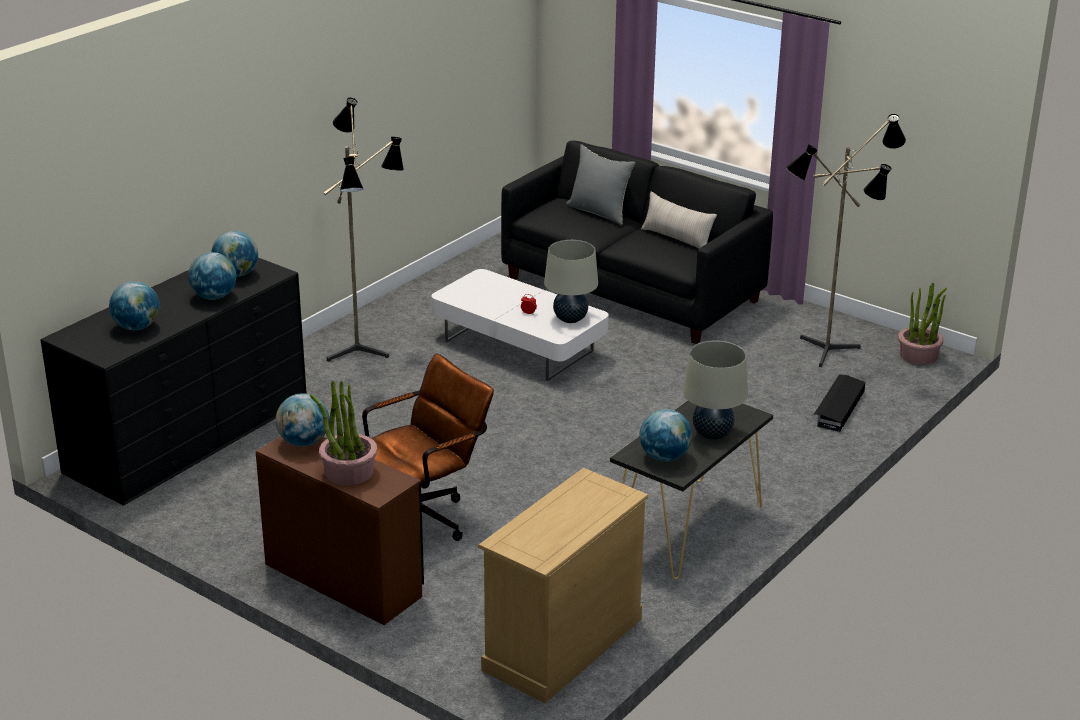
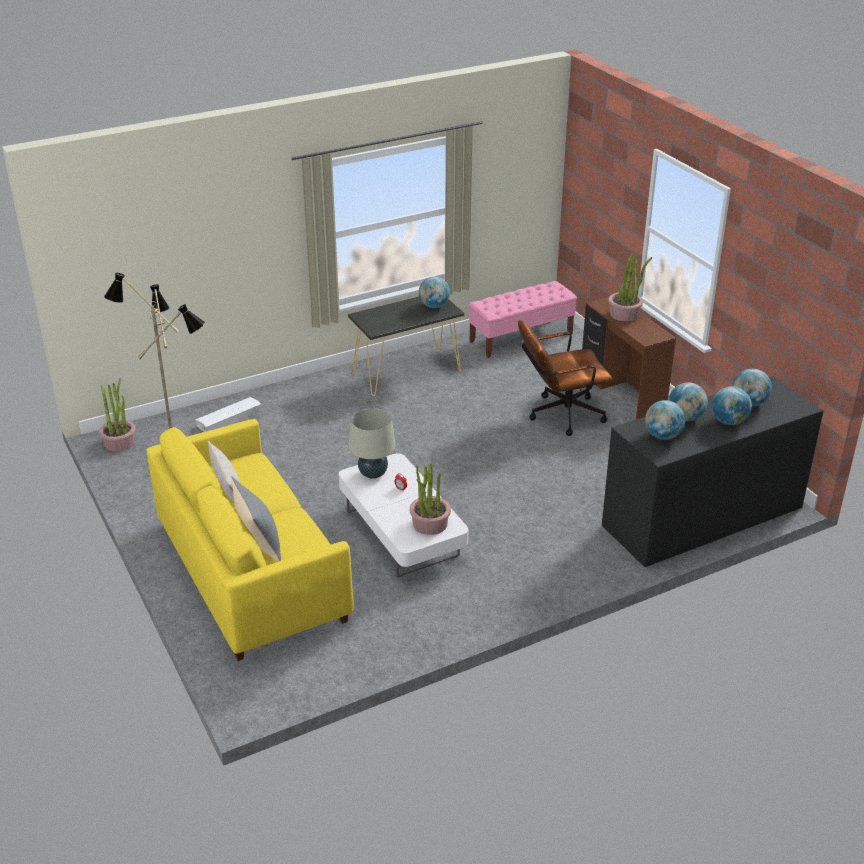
camera: 155 degrees left, 5 degrees up
globe [276,393,329,447] -> globe moved to [712,386,752,425]
floor lamp [323,98,404,362] -> none
beige dresser [477,468,648,703] -> pink bench [468,281,577,358]
black sofa [501,141,773,344] -> yellow sofa [147,419,354,661]
beige table lamp [683,341,748,440] -> none
black storage box [814,374,866,432] -> white storage box [196,397,261,432]
none -> potted plant [409,464,451,535]

